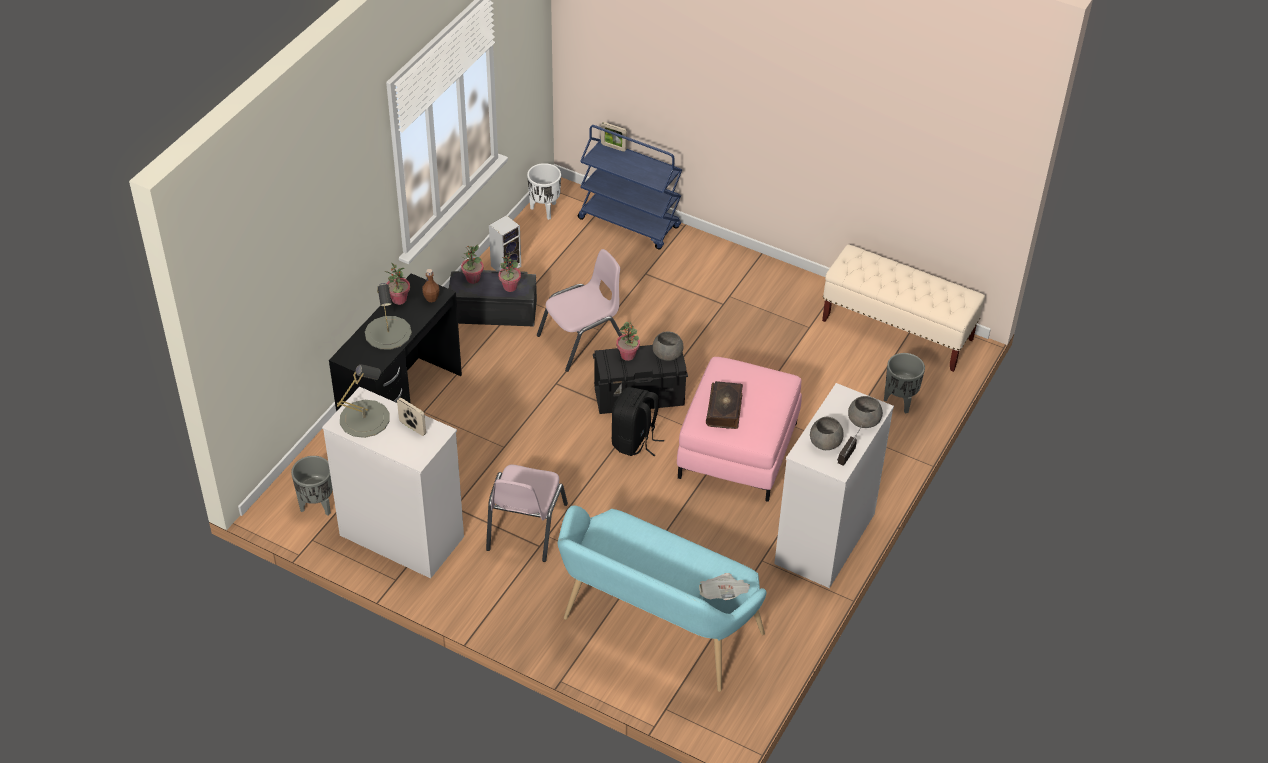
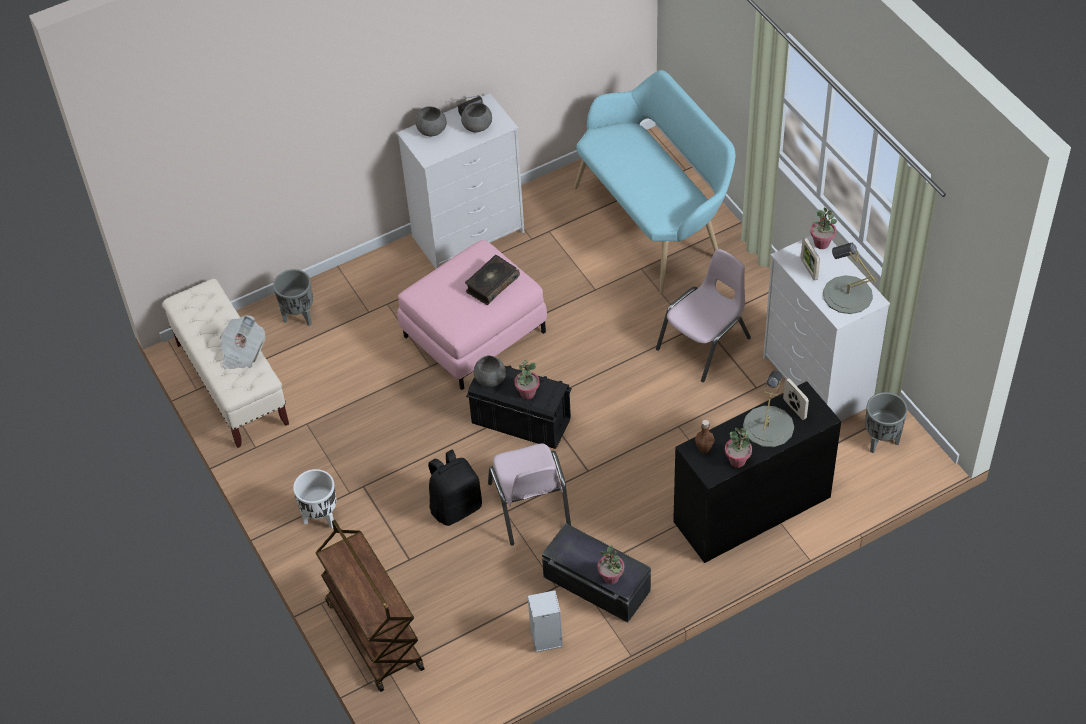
camera: 145 degrees left, 5 degrees up
potted plant [498,252,521,292] -> potted plant moved to [810,207,837,249]
white planter [527,163,561,220] -> white planter moved to [293,469,337,529]
pink chair [537,249,622,372] -> pink chair turned 105 degrees counterclockwise [488,443,571,546]
blue cart [578,125,682,250] -> brown cart [315,520,425,692]
picture frame [601,122,627,152] -> picture frame moved to [783,378,809,420]
black backpack [612,387,664,456] -> black backpack moved to [428,449,482,526]
newspaper [699,573,750,600] -> newspaper moved to [220,315,266,369]

